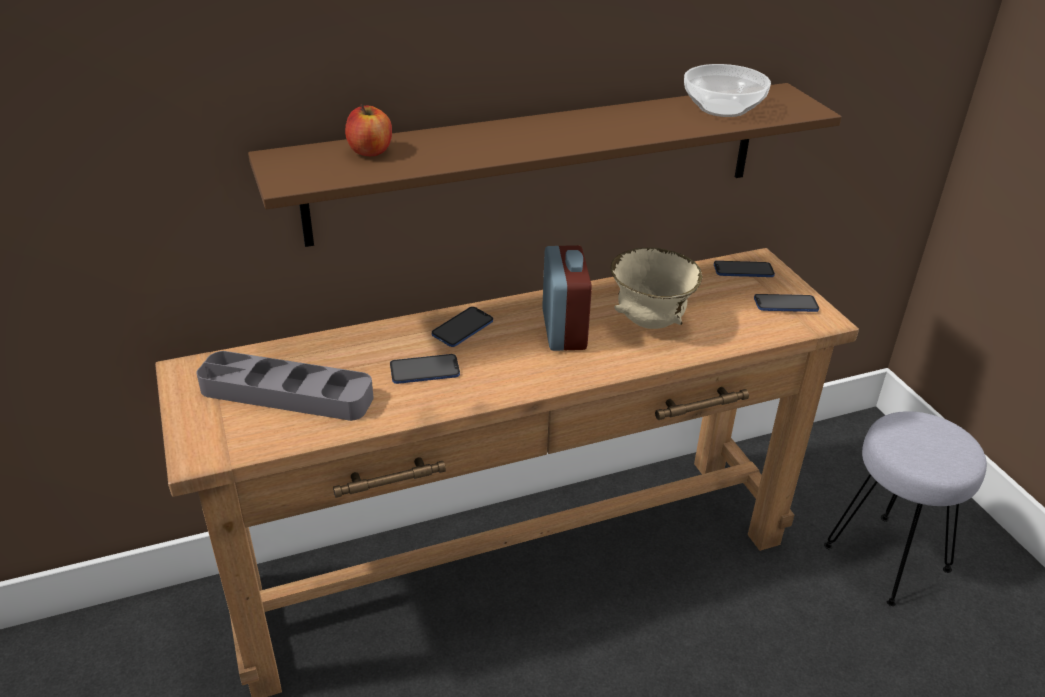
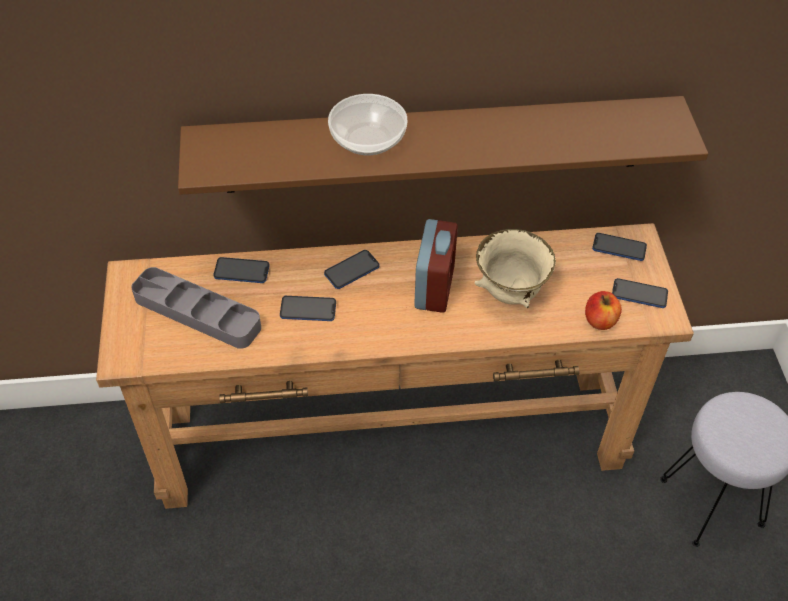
camera: 15 degrees right, 15 degrees up
apple [345,104,392,156] -> apple moved to [585,291,622,330]
bowl [684,64,771,117] -> bowl moved to [328,94,407,155]
none -> phone [213,257,270,283]

